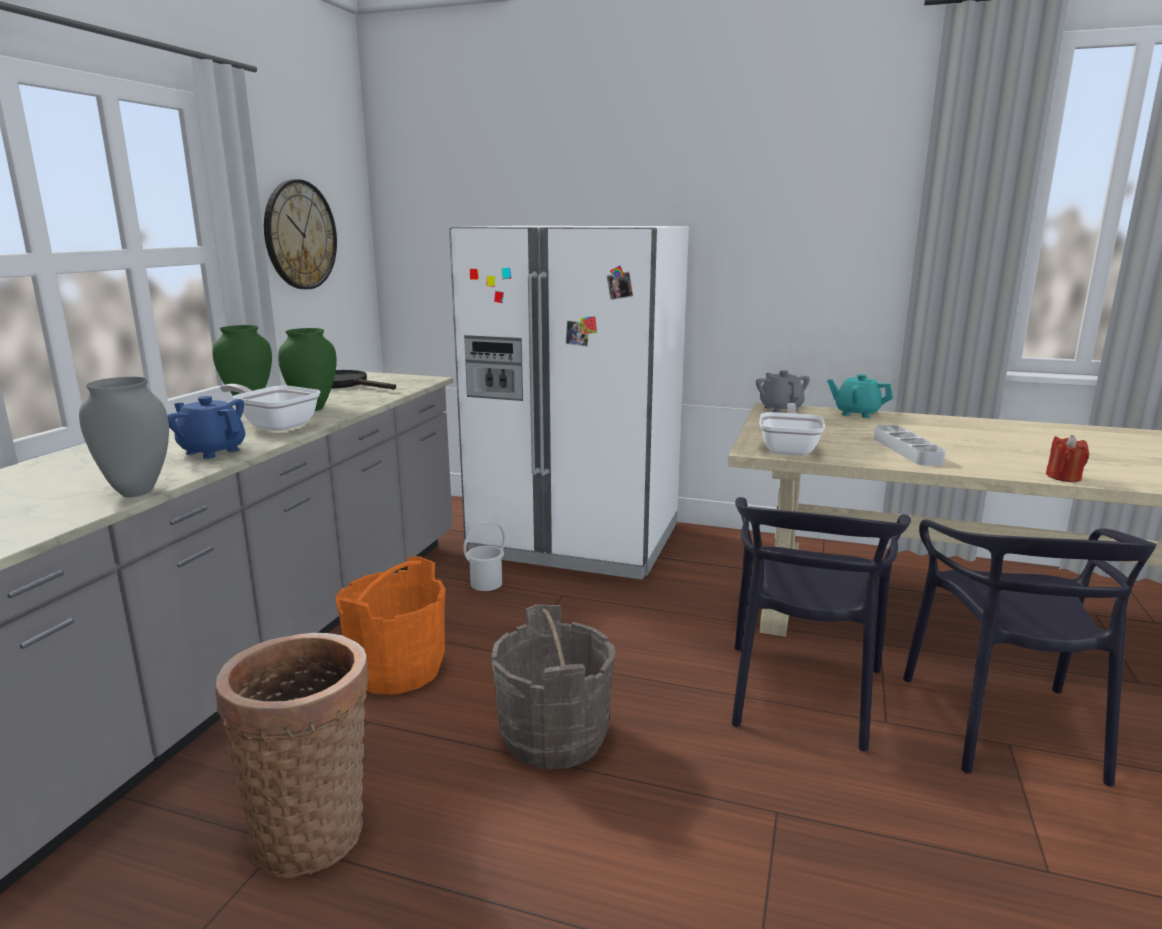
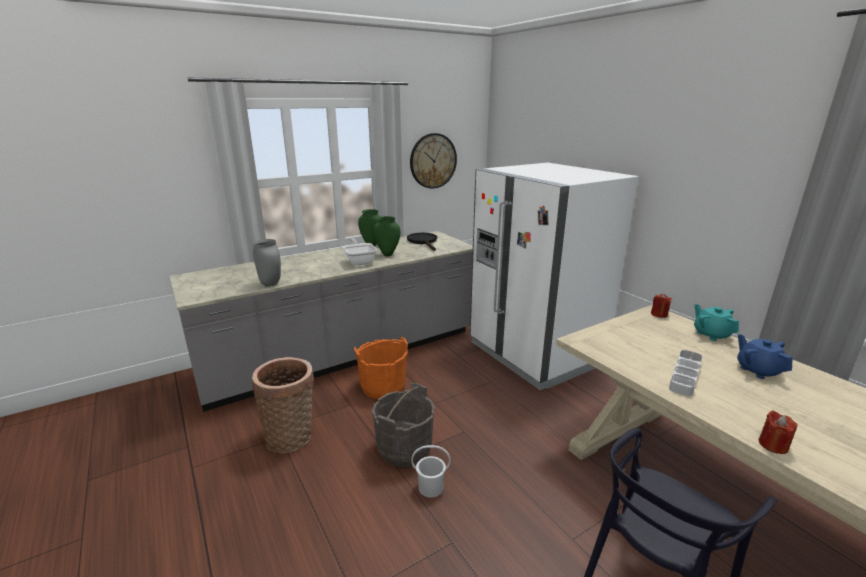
camera: 40 degrees right, 5 degrees up
blue teapot [167,396,245,459] -> blue teapot moved to [737,334,793,379]
white bucket [463,521,506,591] -> white bucket moved to [411,445,451,498]
black chair [732,497,911,752] -> none
grey teapot [756,370,810,413] -> red candle [651,294,672,318]
frying pan [759,403,825,456] -> none

